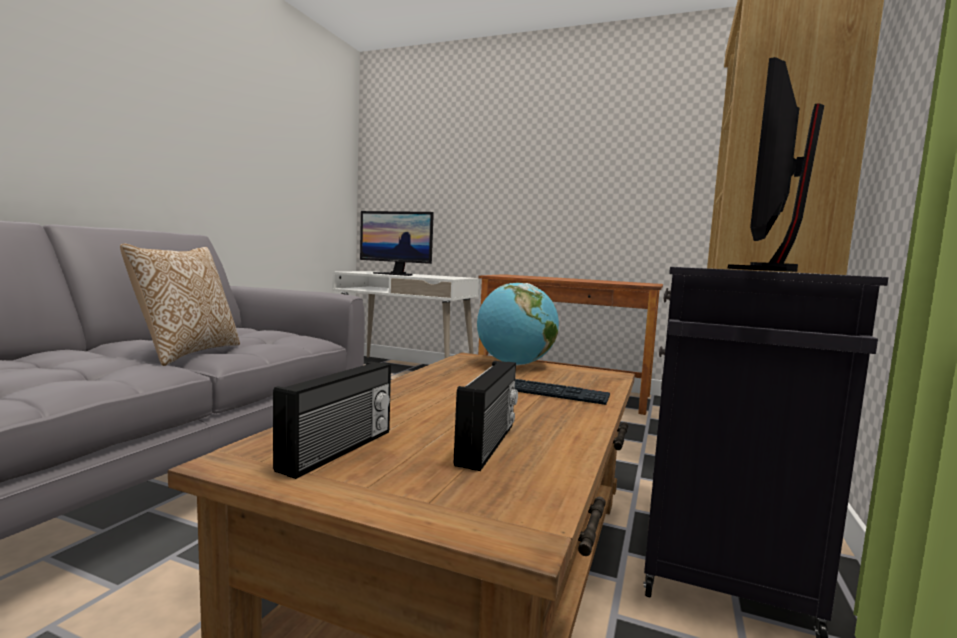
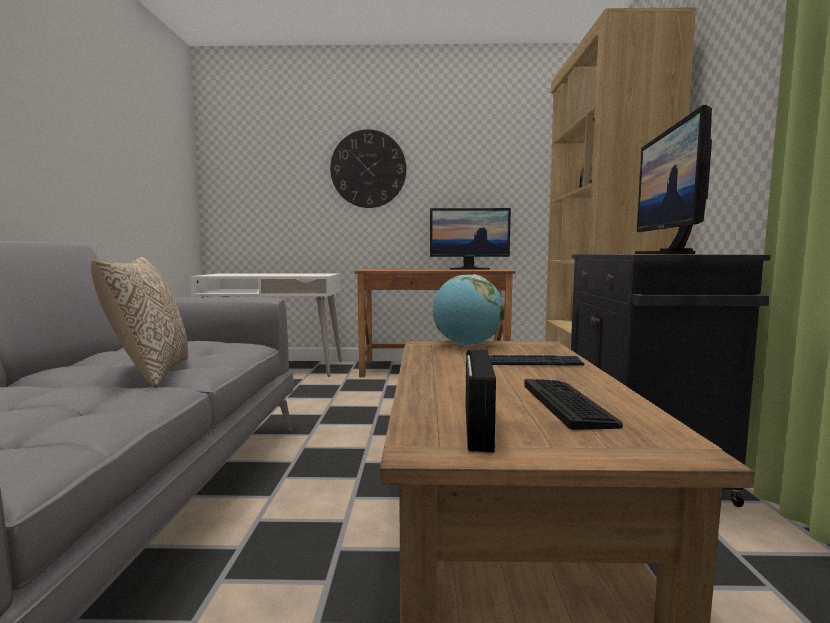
camera: 20 degrees left, 0 degrees up
monitor [360,211,434,276] -> monitor moved to [430,208,511,270]
radio [454,361,518,471] -> keyboard [524,379,623,430]
none -> wall clock [330,129,406,208]

